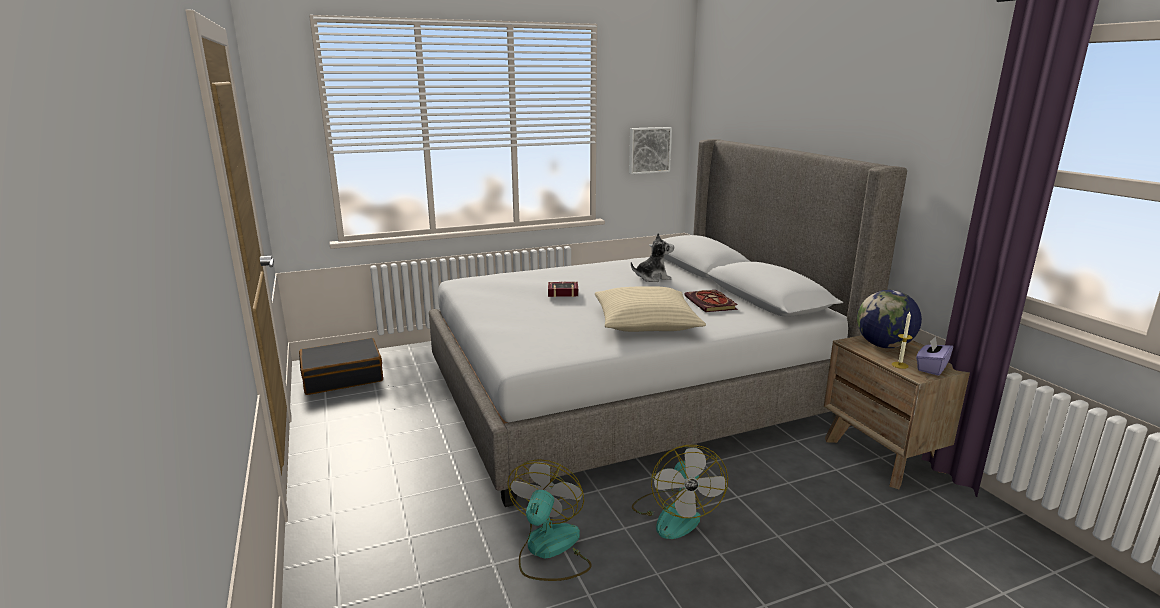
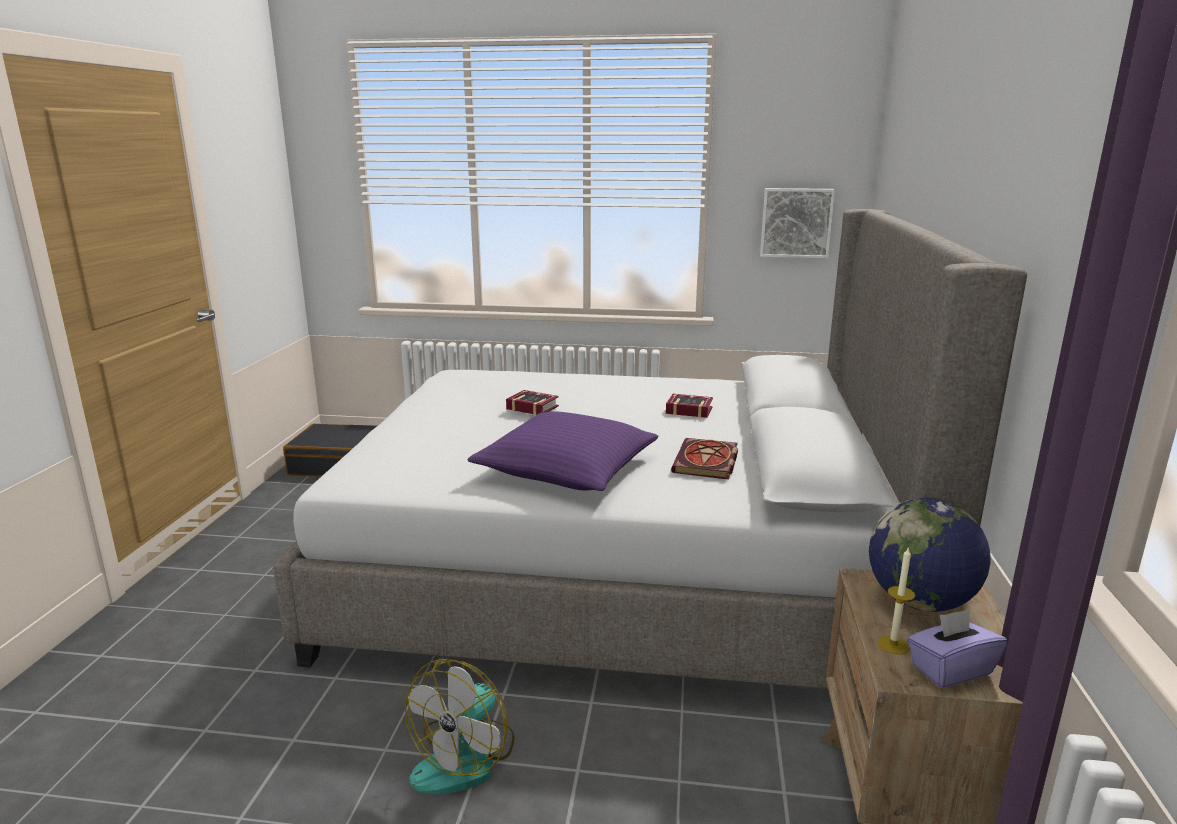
camera: 30 degrees right, 0 degrees up
fan [508,459,592,581] -> none
beige pillow [595,286,706,332] -> purple pillow [467,411,658,491]
plush toy [631,233,674,282] -> book [666,394,713,418]

